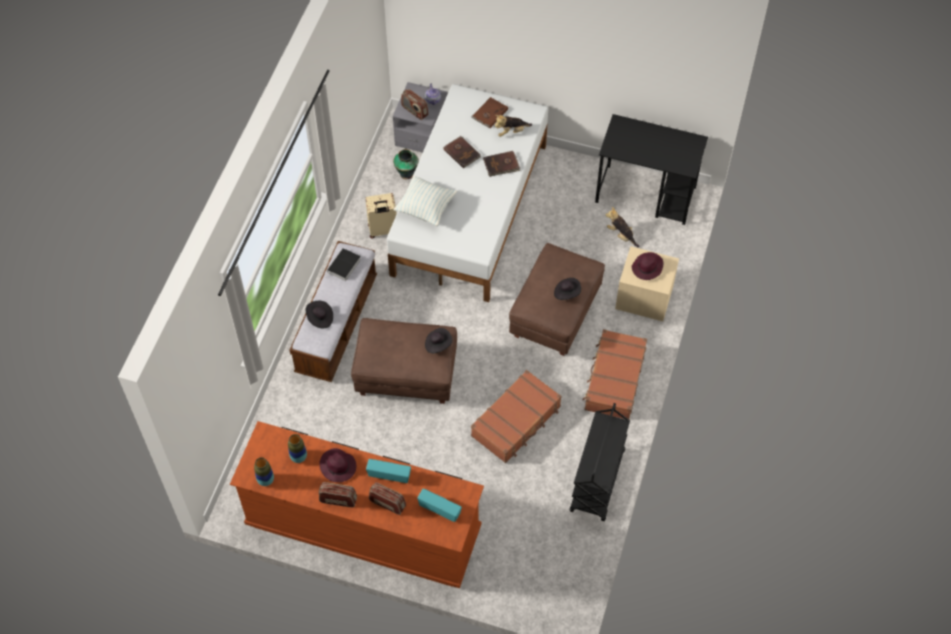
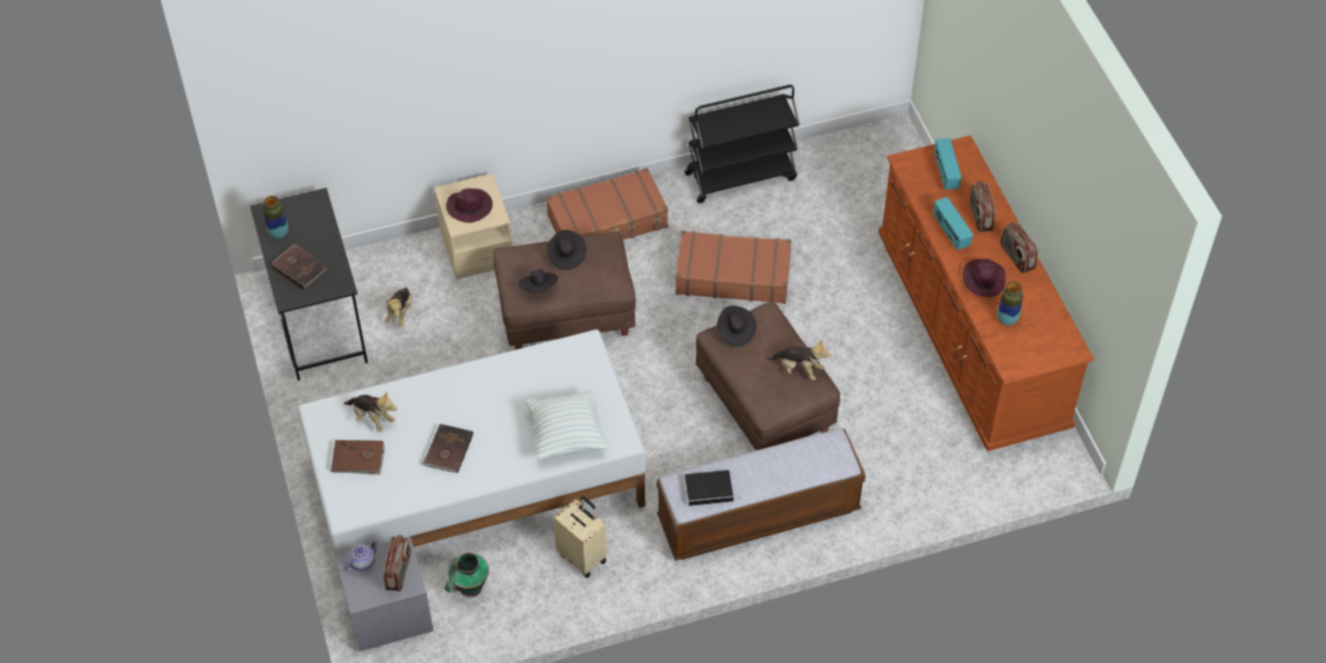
camera: 125 degrees left, 5 degrees down
vase [254,457,274,486] -> vase moved to [263,196,288,239]
black hat [306,301,333,328] -> black hat moved to [519,269,558,293]
brown book [483,151,520,177] -> brown book moved to [271,244,328,290]
none -> plush toy [767,339,831,380]

